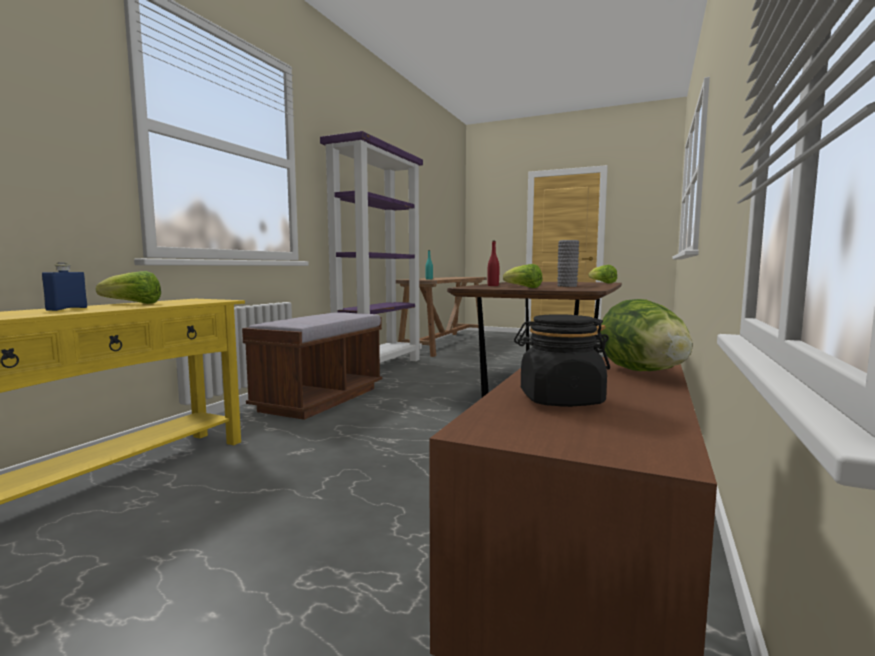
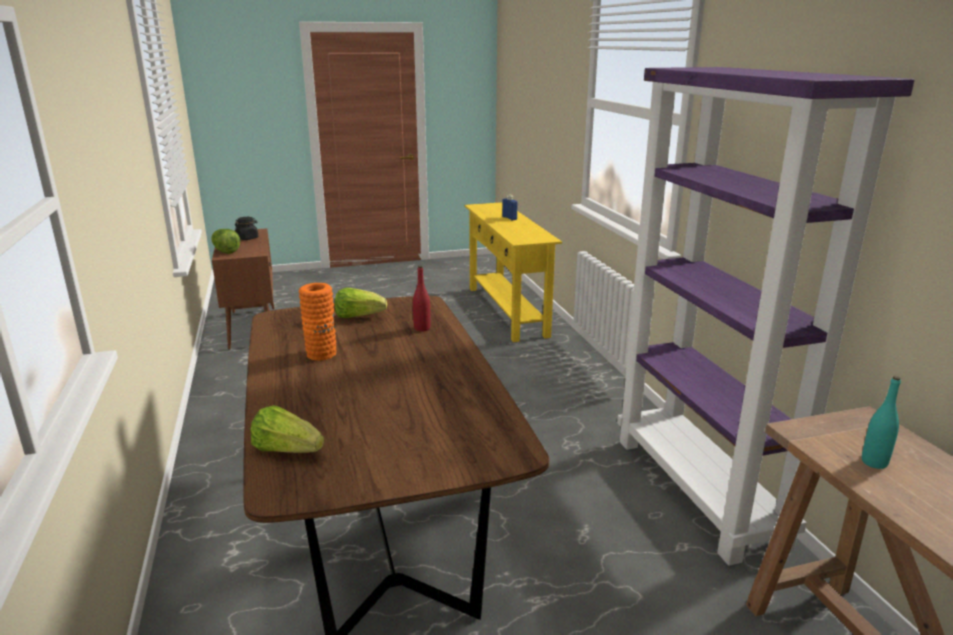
camera: 140 degrees right, 15 degrees up
lettuce [96,271,161,304] -> none
brown bench [242,312,382,420] -> none
grey vase [557,240,579,287] -> orange vase [299,283,337,361]

